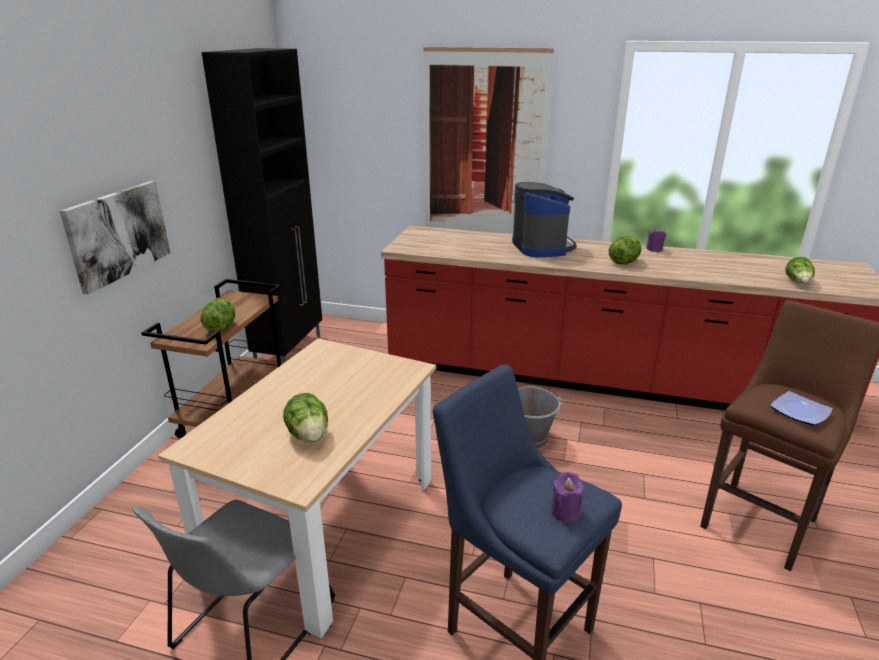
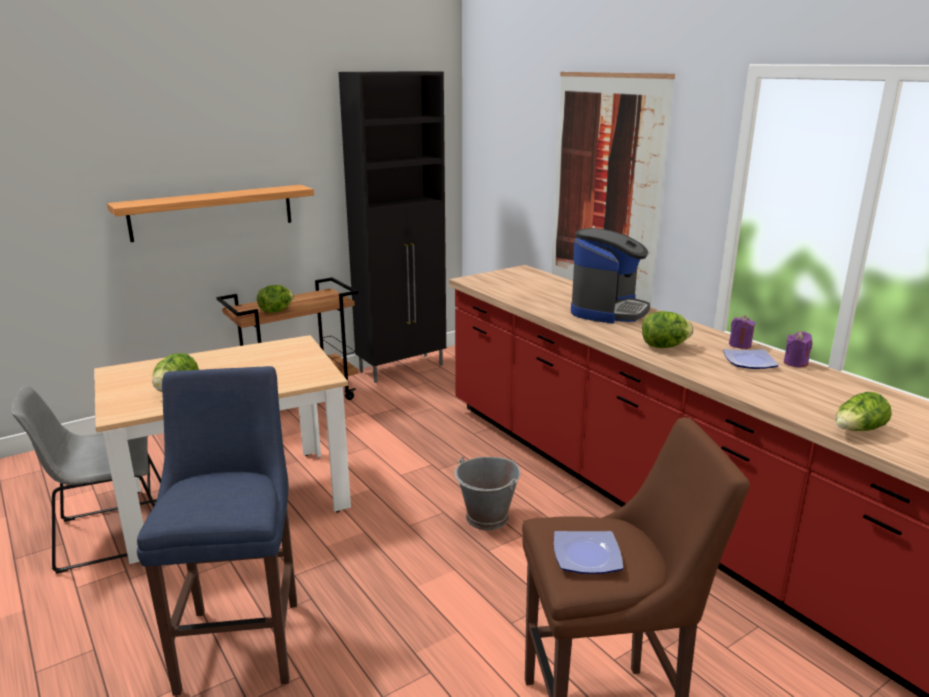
camera: 40 degrees right, 5 degrees down
picture [60,181,170,294] -> shelf [107,185,314,242]
purple candle [552,472,584,522] -> purple candle moved to [784,331,813,368]
none -> plate [723,349,779,369]

